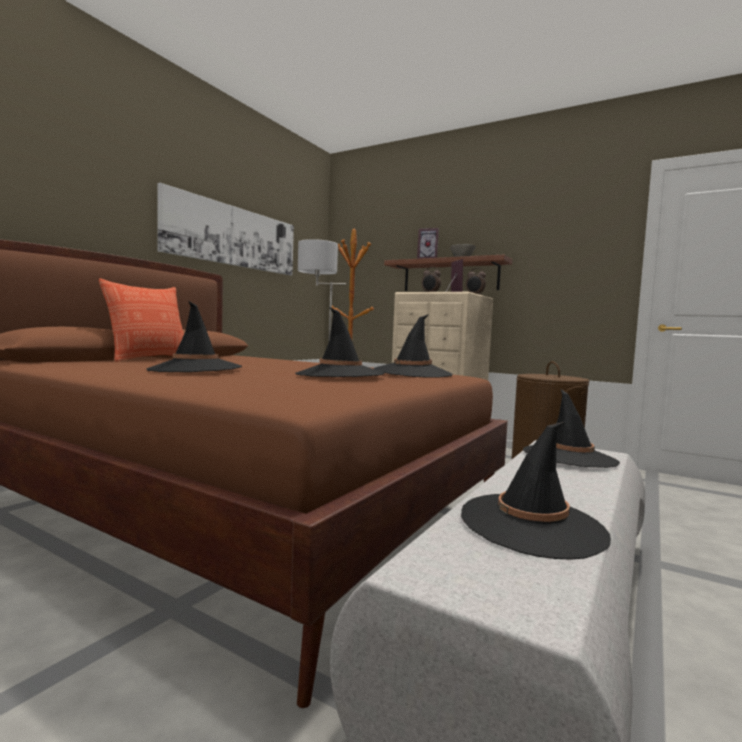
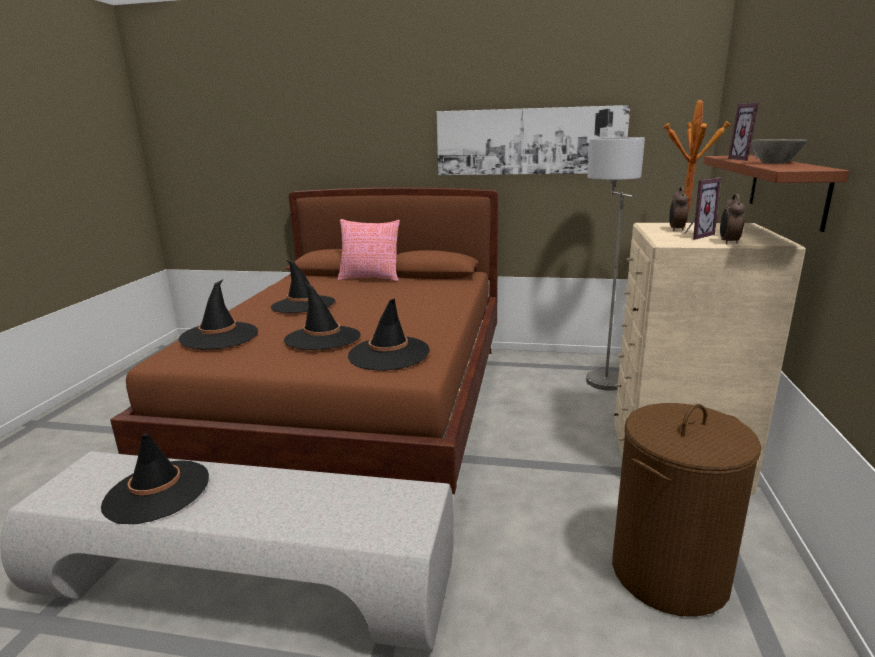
camera: 70 degrees right, 15 degrees up
orange pillow [99,278,184,362] -> pink pillow [338,219,400,282]
black hat [523,389,620,468] -> black hat moved to [179,280,258,350]

